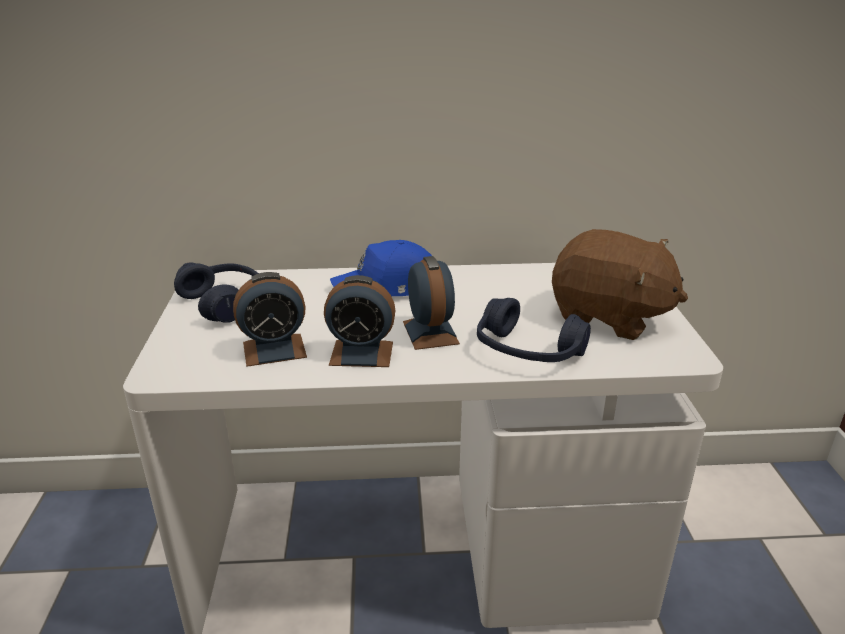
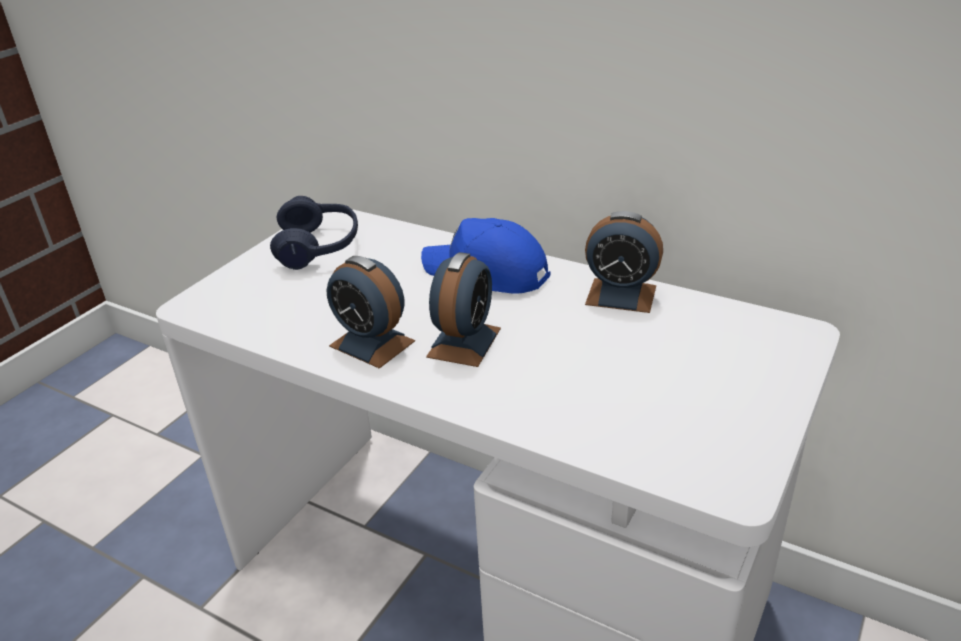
camera: 35 degrees right, 5 degrees up
alarm clock [233,272,307,367] -> alarm clock moved to [585,211,663,313]
blue headphones [477,298,591,362] -> none
brown plush toy [552,229,688,340] -> none

